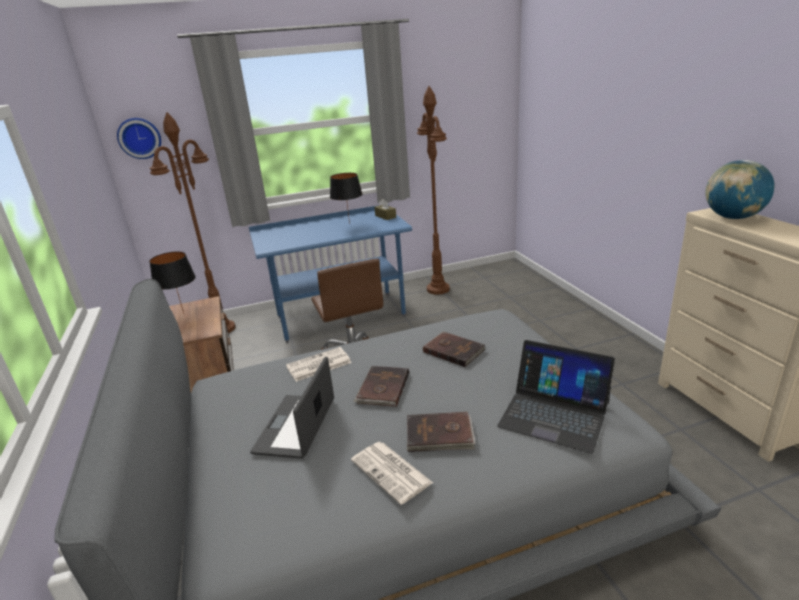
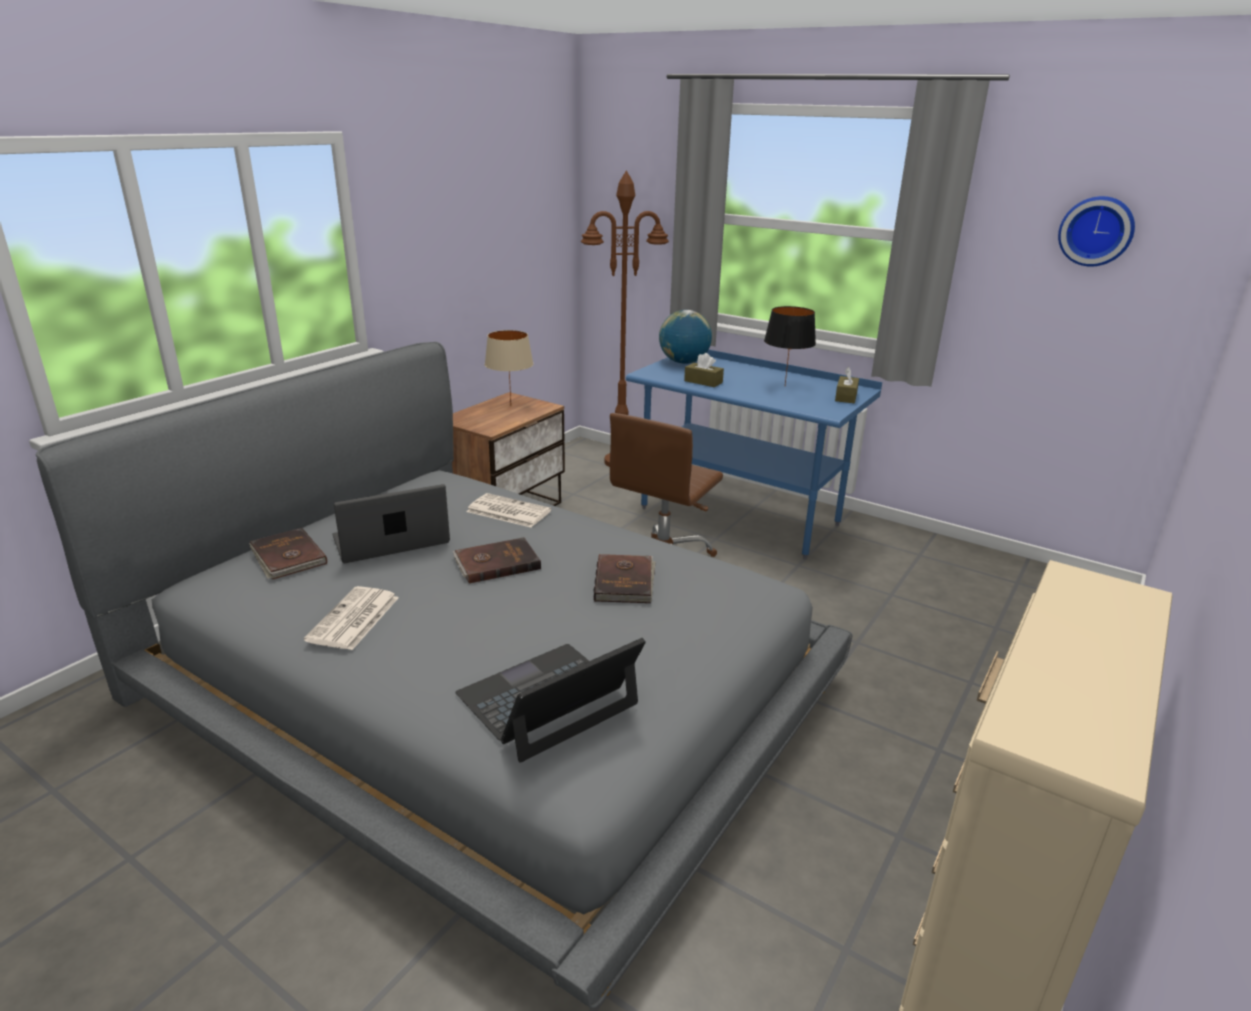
camera: 50 degrees right, 0 degrees up
wall clock [117,118,161,159] -> wall clock moved to [1058,196,1135,267]
black table lamp [149,251,196,313] -> beige table lamp [485,330,533,404]
brown book [407,412,476,452] -> brown book moved to [249,528,327,579]
brown floor lamp [417,86,450,295] -> none
laptop [497,340,615,454] -> laptop turned 60 degrees clockwise [456,638,646,763]
globe [705,160,774,219] -> globe moved to [659,310,712,364]
none -> brown tissue box [684,353,724,387]

